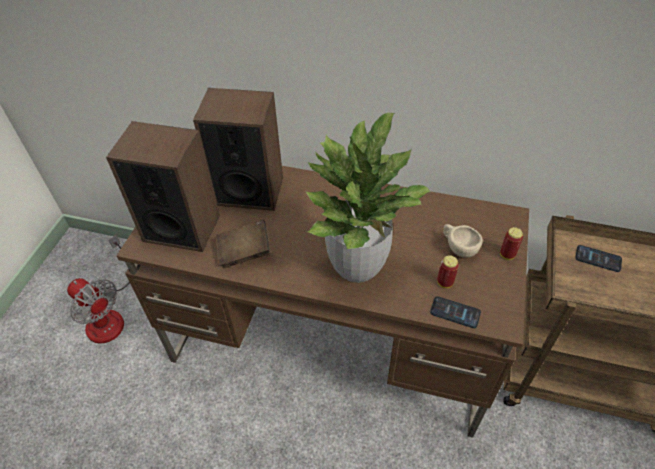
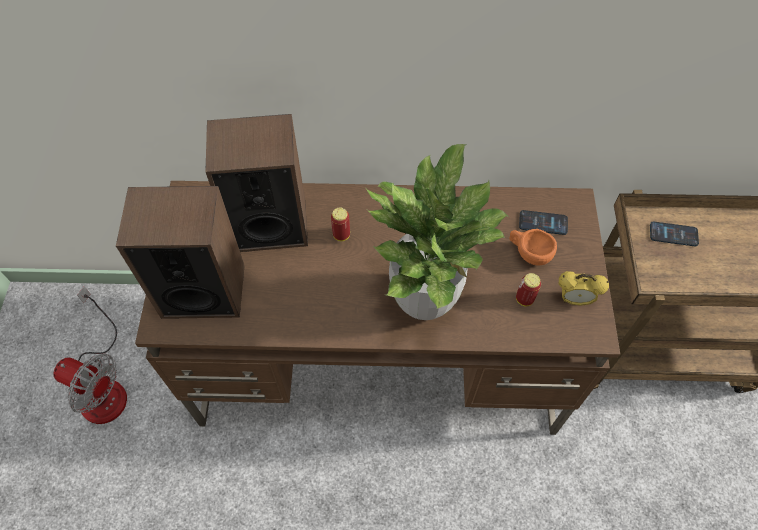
camera: 15 degrees left, 10 degrees up
brown book [216,219,271,268] -> none
phone [430,296,481,328] -> phone moved to [519,210,568,235]
beige cup [443,224,483,258] -> orange cup [509,229,557,265]
can [500,227,523,260] -> can moved to [331,207,350,241]
none -> alarm clock [559,271,609,306]

